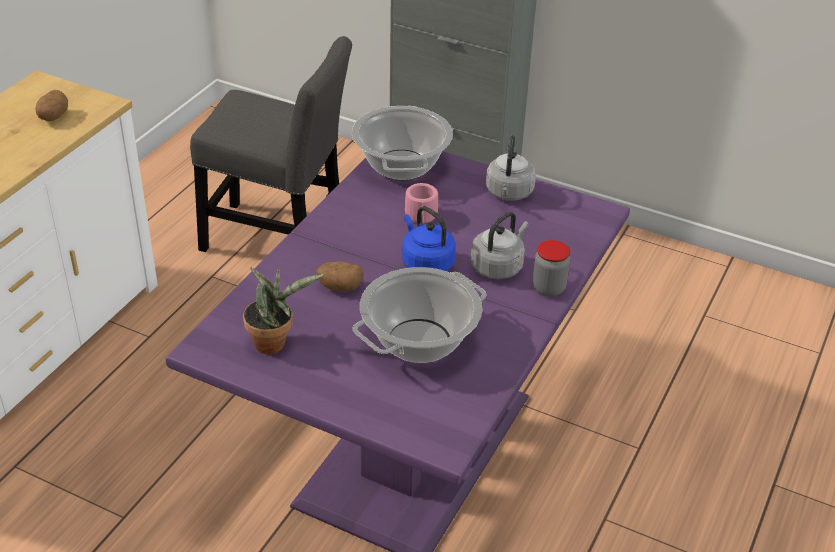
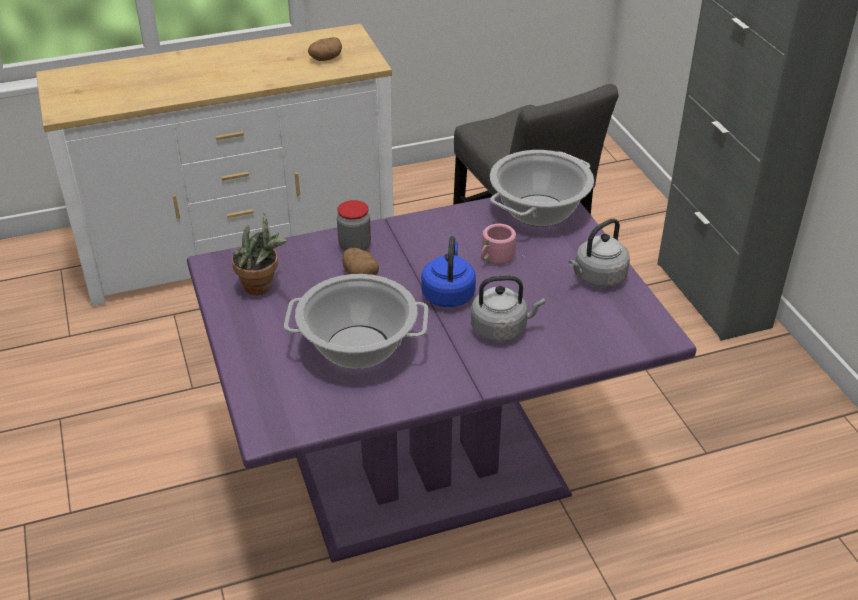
camera: 45 degrees right, 0 degrees up
jar [532,240,570,297] -> jar moved to [337,200,371,251]

